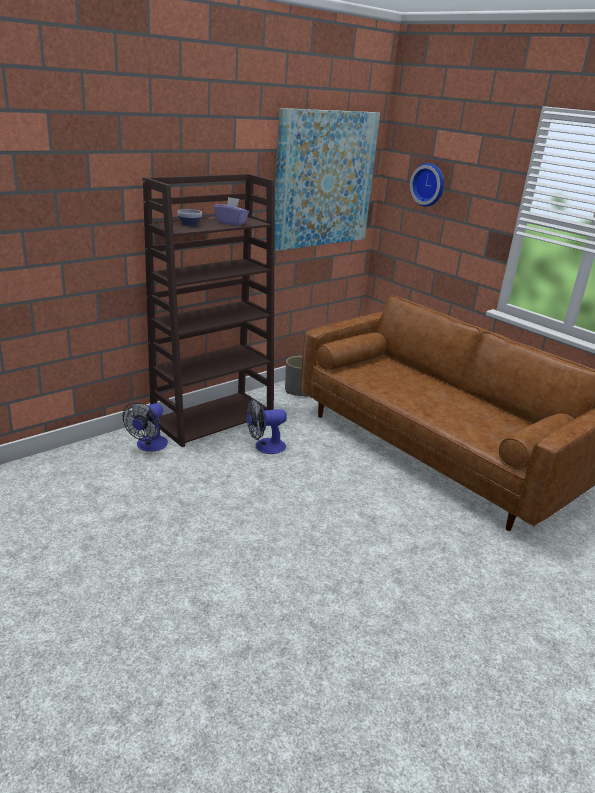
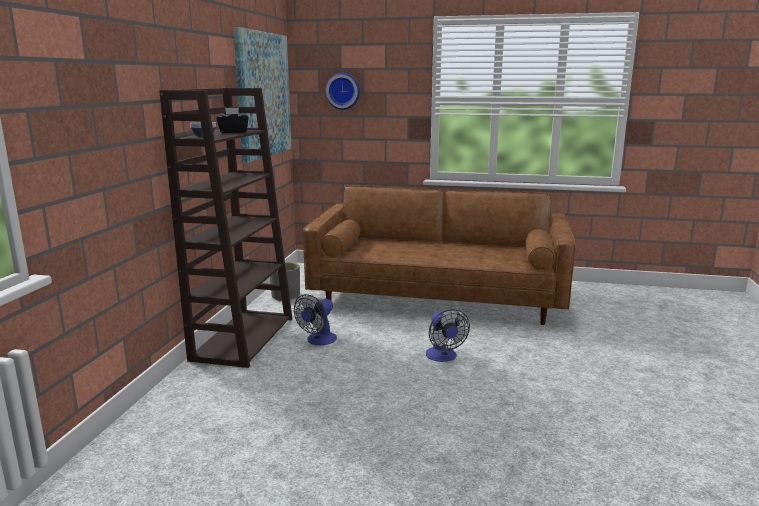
camera: 35 degrees left, 10 degrees down
fan [123,402,168,452] -> fan moved to [426,309,470,362]
purple tissue box [214,197,249,226] -> black tissue box [216,107,249,133]

